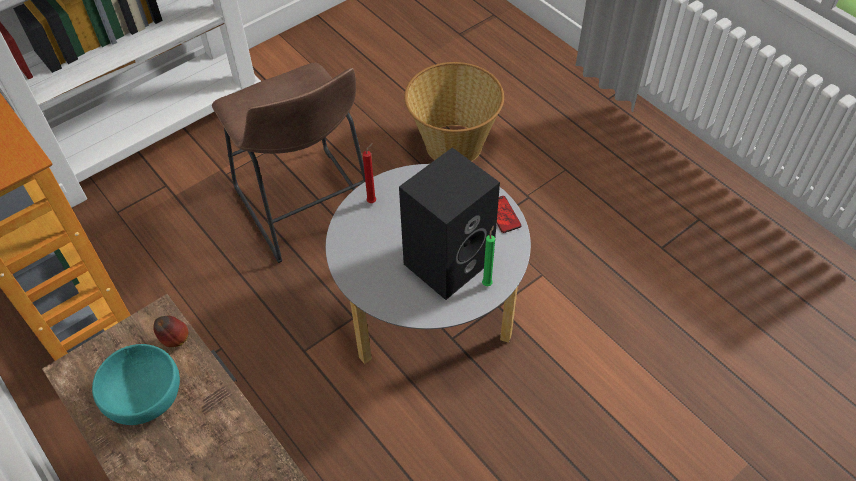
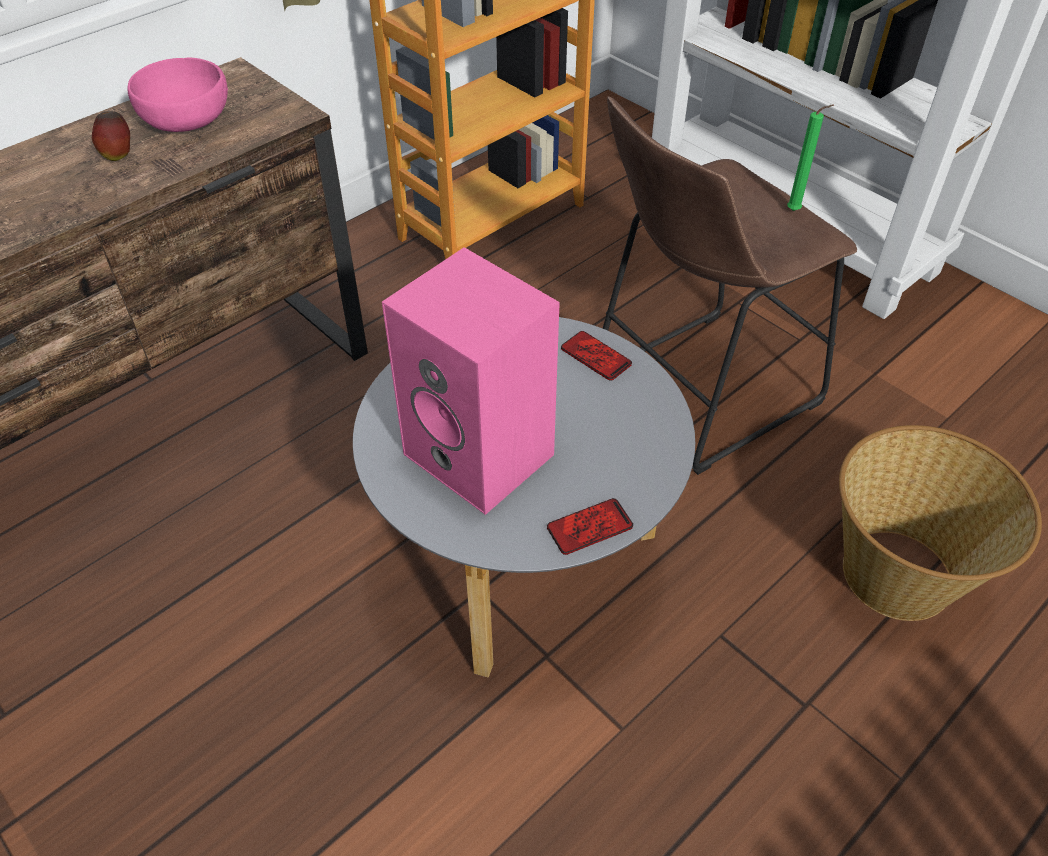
camera: 85 degrees right, 5 degrees down
turquoise bowl [92,344,180,425] -> pink bowl [127,57,228,132]
apple [153,316,188,347] -> apple moved to [92,111,130,161]
red candle [362,143,376,203] -> phone [561,331,632,381]
black speaker [399,147,500,300] -> pink speaker [382,247,560,515]
green candle [482,226,495,286] -> green candle moved to [787,104,834,211]

